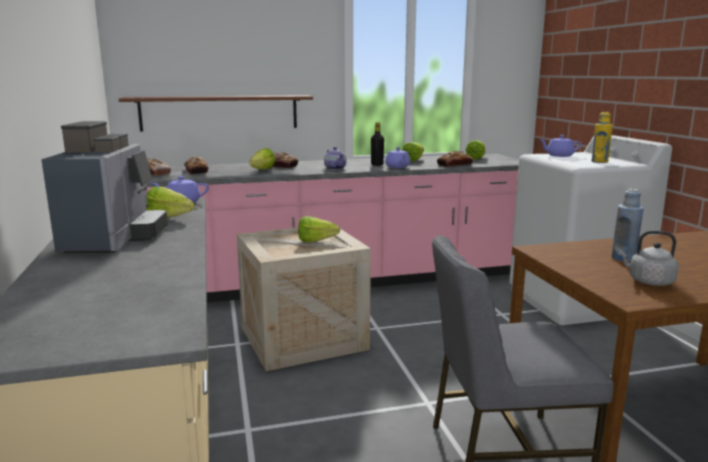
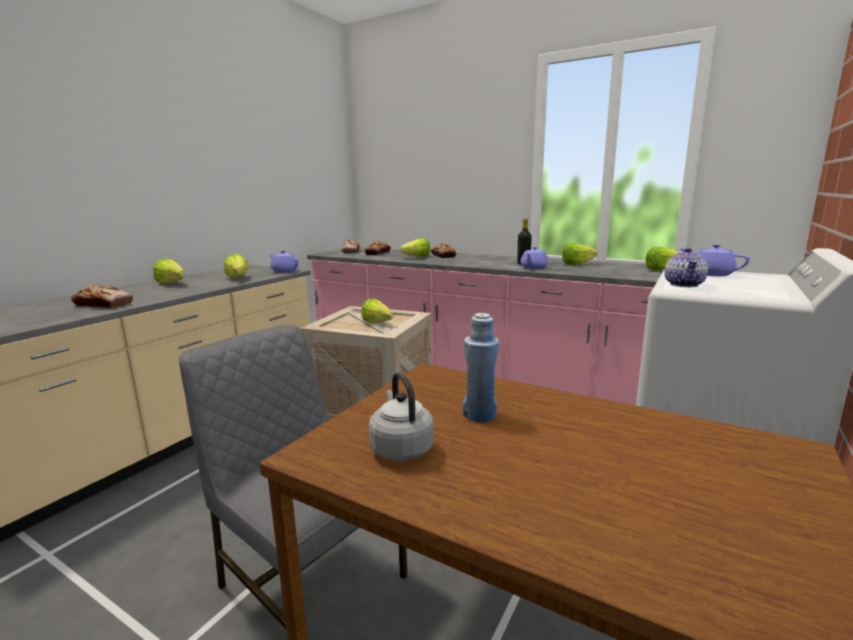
camera: 45 degrees right, 0 degrees up
coffee machine [41,121,168,254] -> lettuce [153,258,184,284]
brown shelf [119,95,313,132] -> none
teapot [324,147,347,170] -> teapot moved to [664,248,708,287]
bread [437,151,473,167] -> bread moved to [71,284,133,308]
yellow bottle [592,112,613,163] -> none

